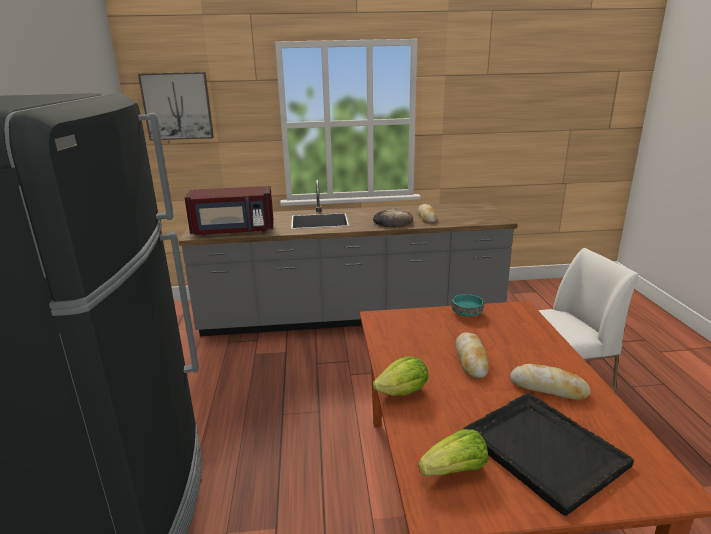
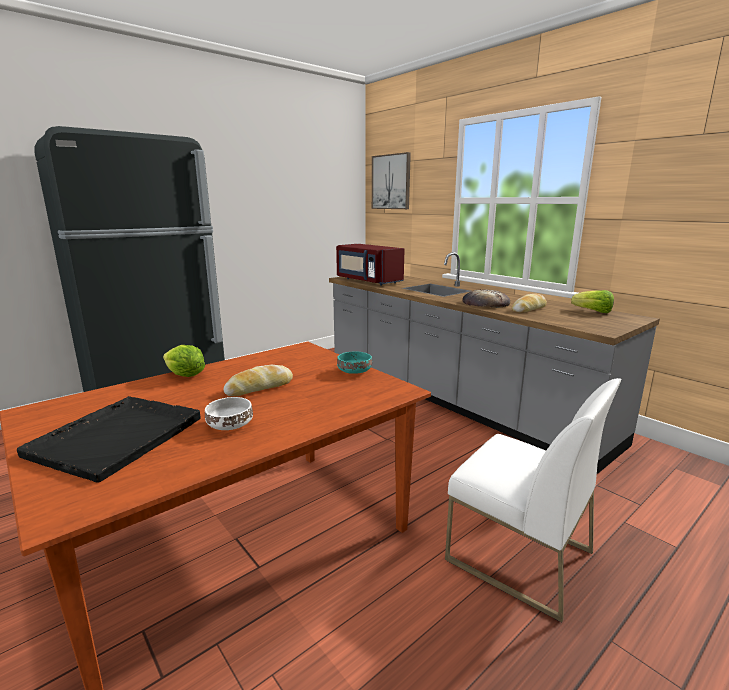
camera: 55 degrees right, 5 degrees down
lettuce [418,429,488,476] -> lettuce moved to [571,290,614,313]
bread [510,364,591,400] -> white bowl [205,397,253,430]

